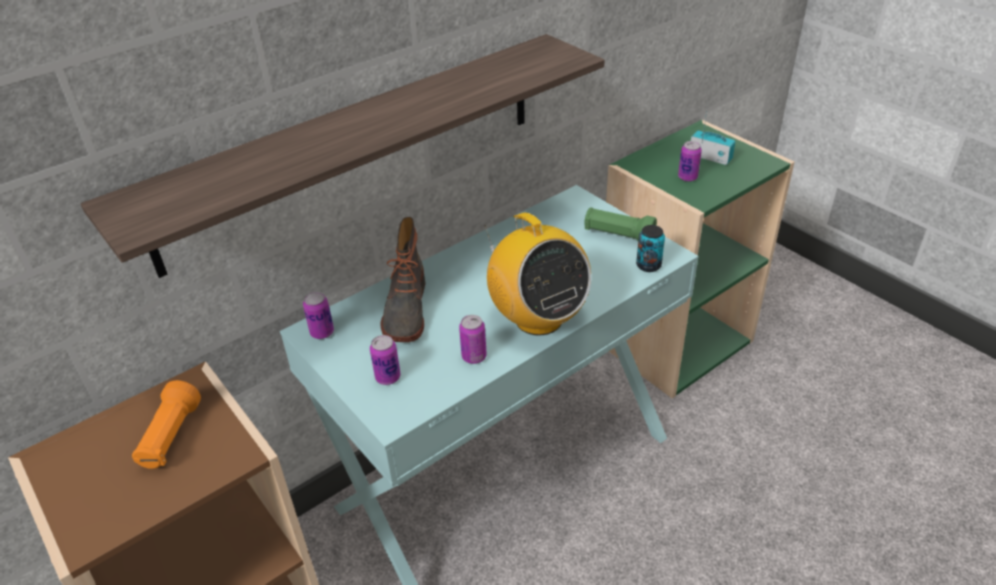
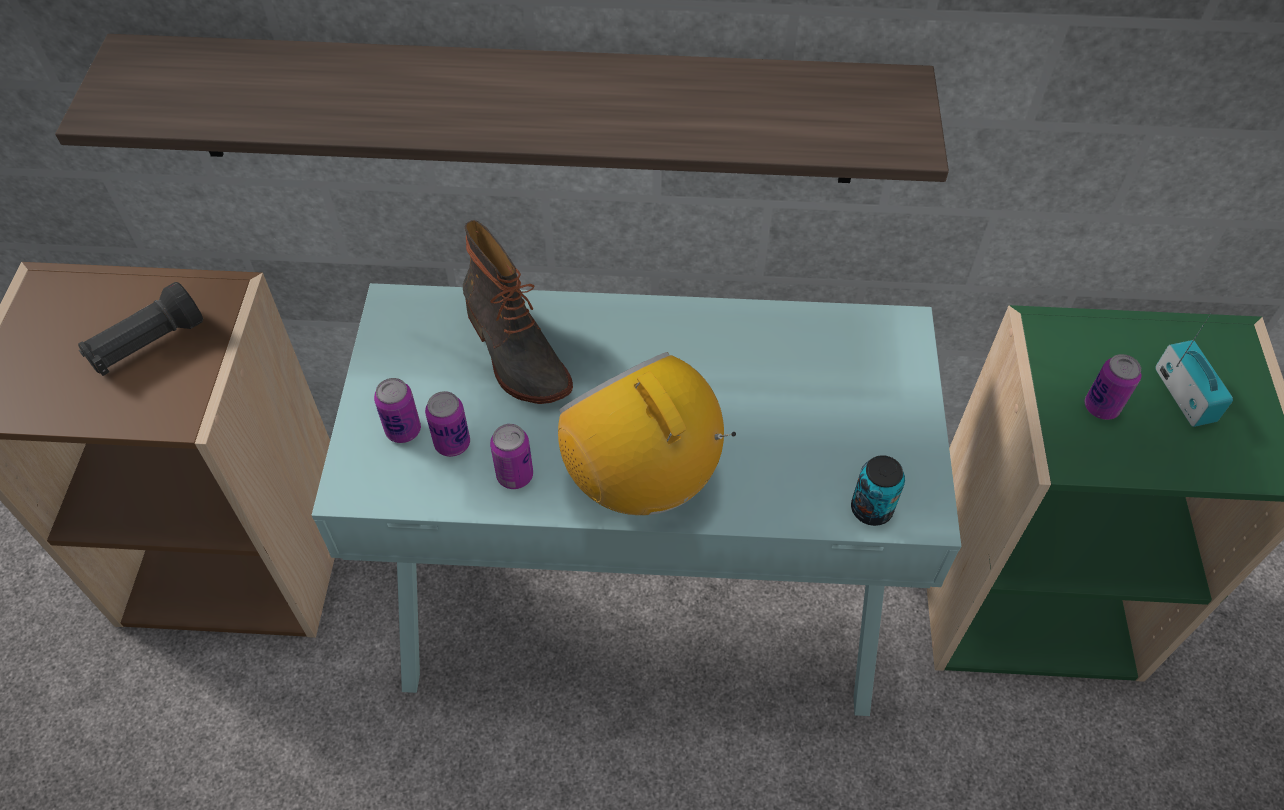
camera: 40 degrees right, 15 degrees up
orange flashlight [132,380,201,469] -> black flashlight [78,282,203,376]
can [303,292,334,339] -> can moved to [425,391,470,457]
boot [380,217,425,342] -> boot turned 75 degrees counterclockwise [463,220,573,404]
radio [485,213,591,336] -> radio turned 135 degrees clockwise [558,352,736,515]
green flashlight [584,207,657,241] -> none

